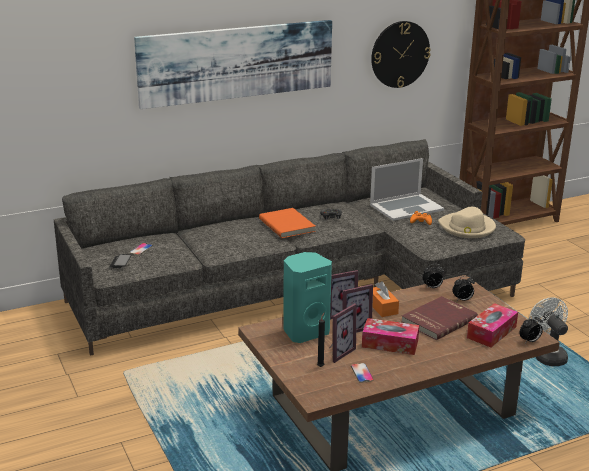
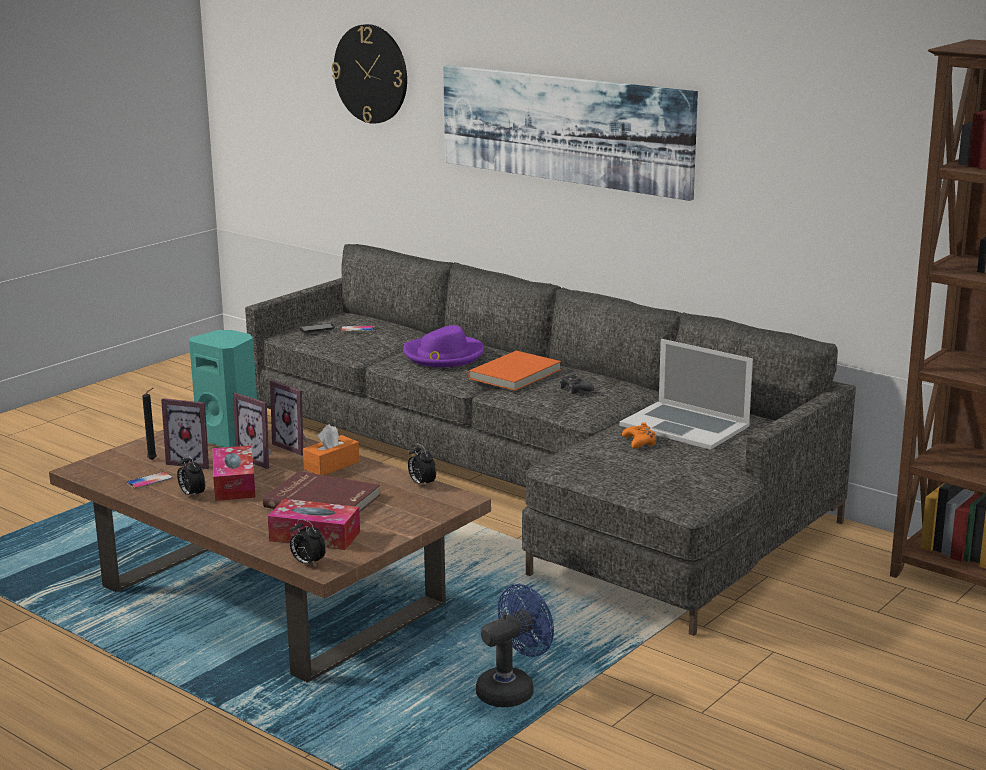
camera: 65 degrees right, 5 degrees down
wall clock [371,21,431,88] -> wall clock moved to [332,24,407,124]
beige hat [438,207,496,238] -> none
alarm clock [453,276,475,301] -> alarm clock moved to [177,454,205,498]
white fan [529,297,568,366] -> blue fan [476,584,554,707]
none -> purple hat [403,325,484,367]

